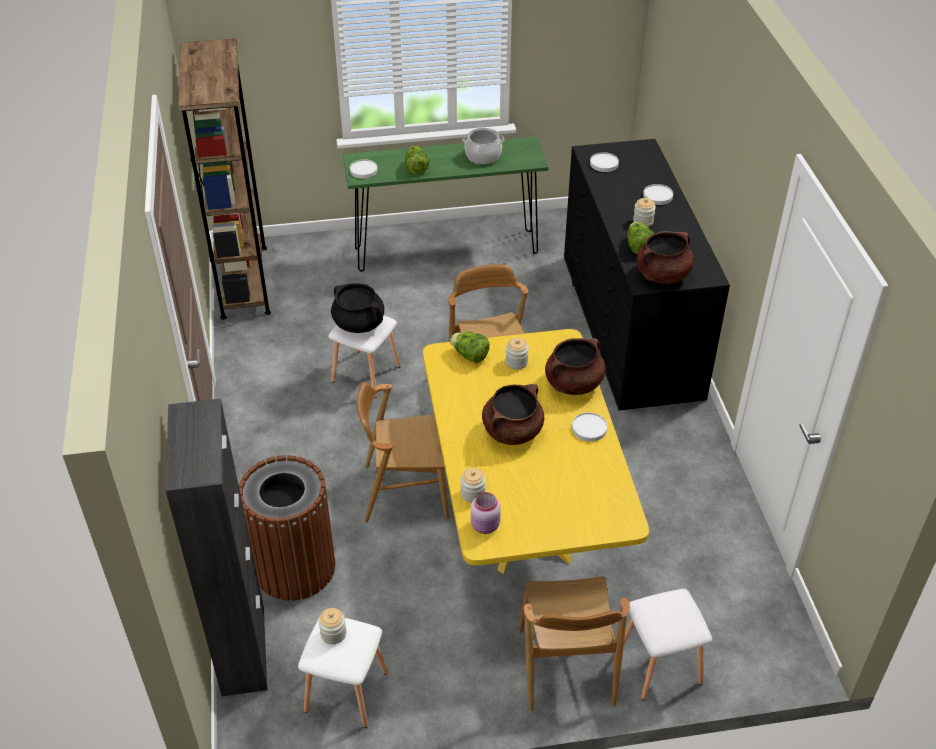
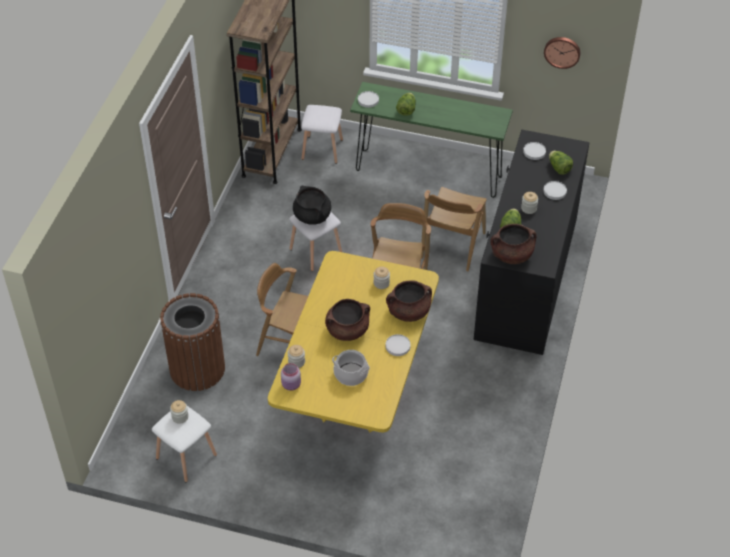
camera: 25 degrees right, 5 degrees up
black cabinet [165,399,268,697] -> none
lettuce [450,332,490,363] -> lettuce moved to [549,151,573,175]
cooking pot [462,128,504,164] -> cooking pot moved to [332,350,370,386]
brown chair [518,576,630,712] -> brown chair moved to [421,187,487,271]
white stool [624,589,712,700] -> white stool moved to [301,105,343,164]
none -> wall clock [544,37,581,69]

